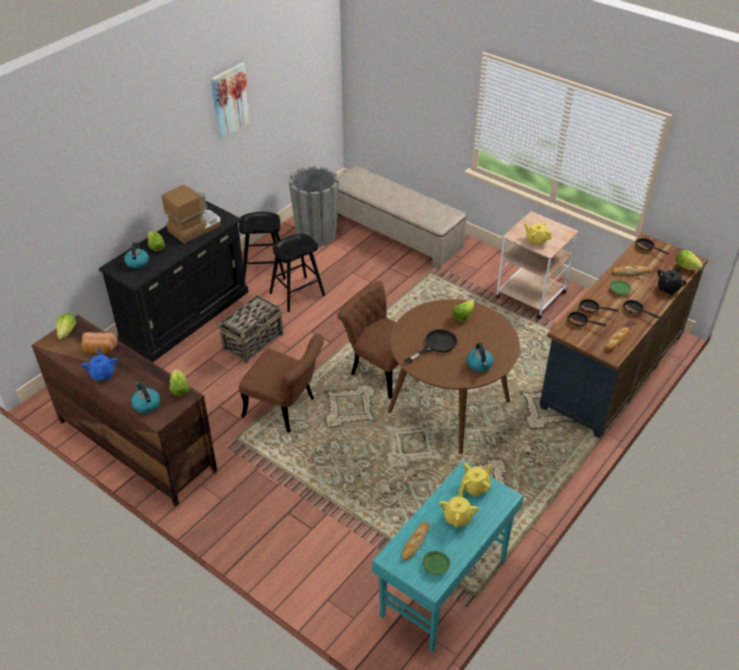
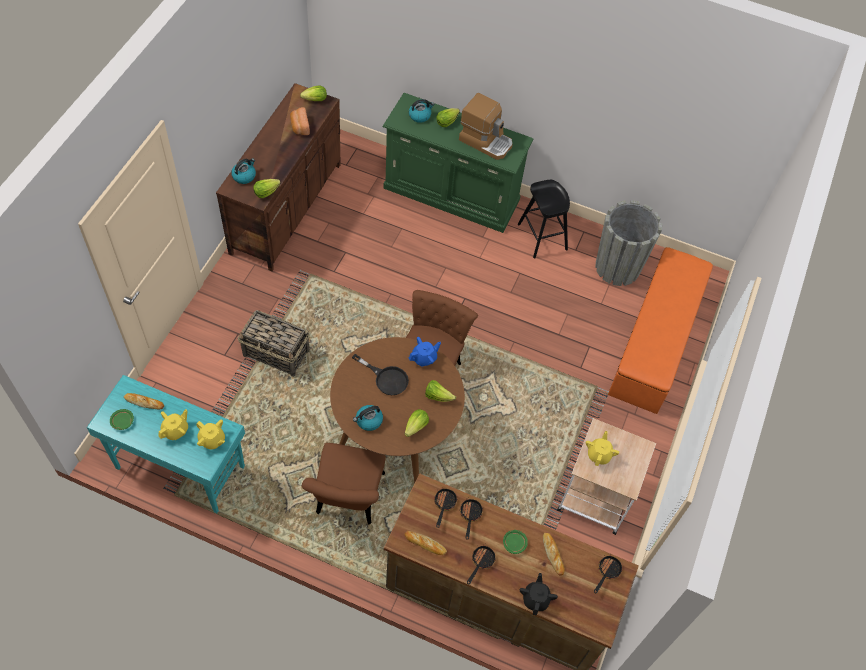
camera: 70 degrees right, 15 degrees up
blue teapot [82,349,117,381] -> blue teapot moved to [409,337,441,367]
black cabinet [99,201,248,362] -> green cabinet [383,93,533,233]
picture [211,62,251,139] -> none
basket [218,295,283,363] -> basket moved to [238,310,310,377]
brown chair [239,334,324,433] -> brown chair moved to [302,443,386,524]
black stool [269,234,325,312] -> none
beige bench [337,166,466,268] -> orange bench [608,247,713,414]
yellow teapot [439,488,479,527] -> yellow teapot turned 45 degrees counterclockwise [158,409,188,440]
black teapot [657,267,687,295] -> black teapot turned 105 degrees counterclockwise [520,573,558,616]
lettuce [676,250,703,270] -> lettuce moved to [405,409,429,437]

